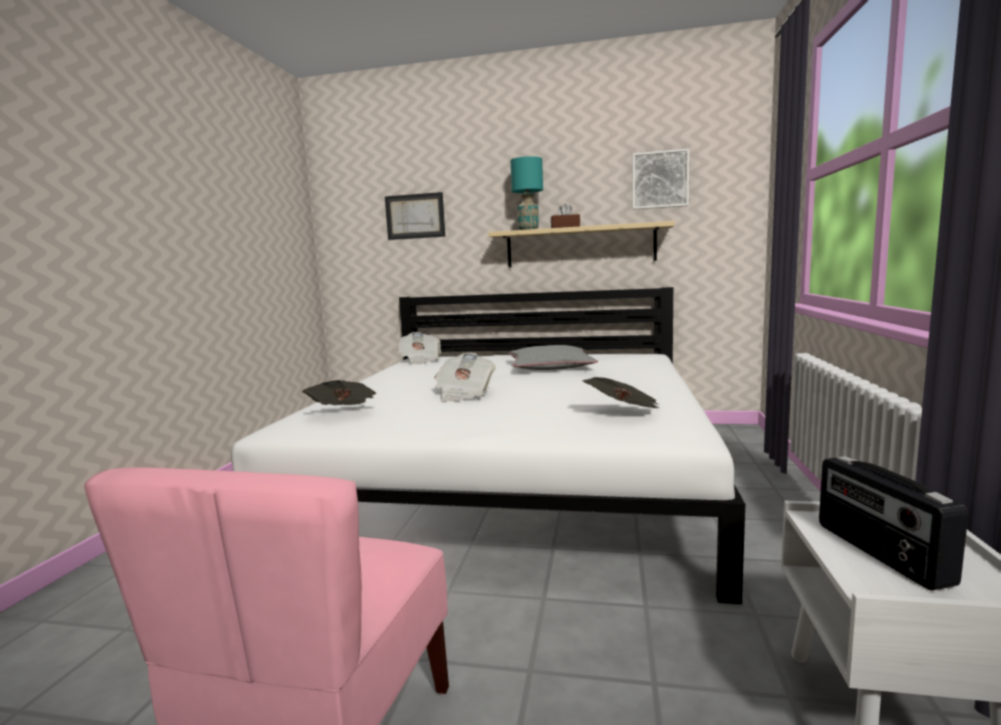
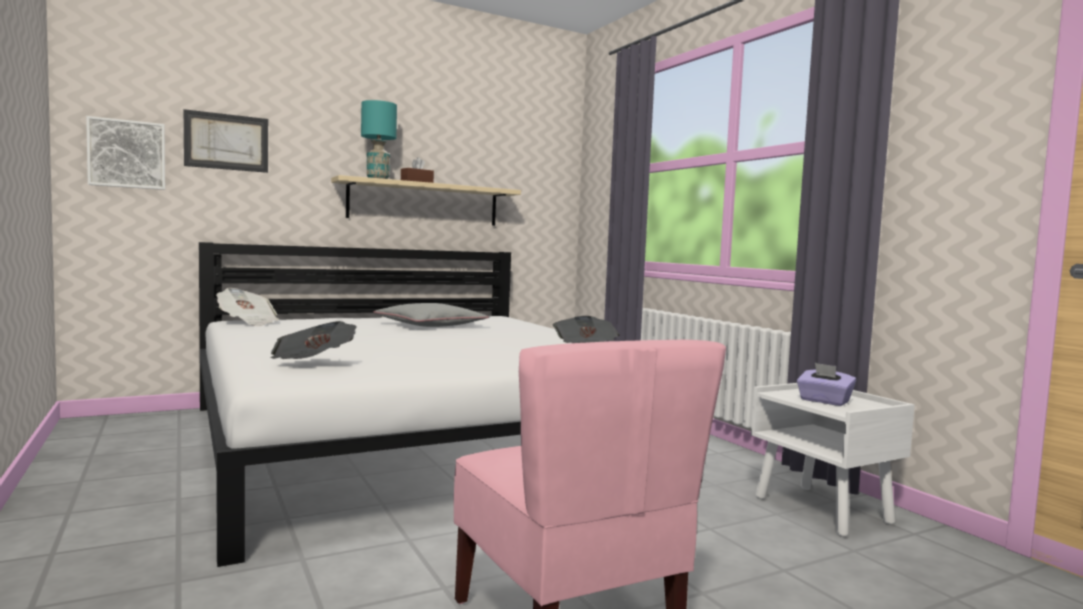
camera: 40 degrees left, 5 degrees down
newspaper [435,353,496,402] -> none
picture [633,149,689,210] -> picture moved to [86,116,165,190]
radio [819,456,968,590] -> purple tissue box [797,363,856,406]

